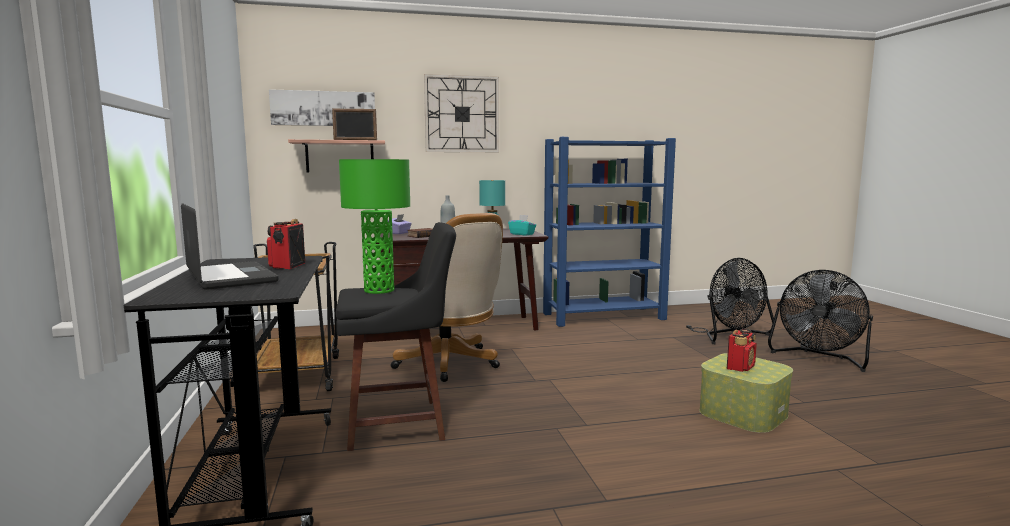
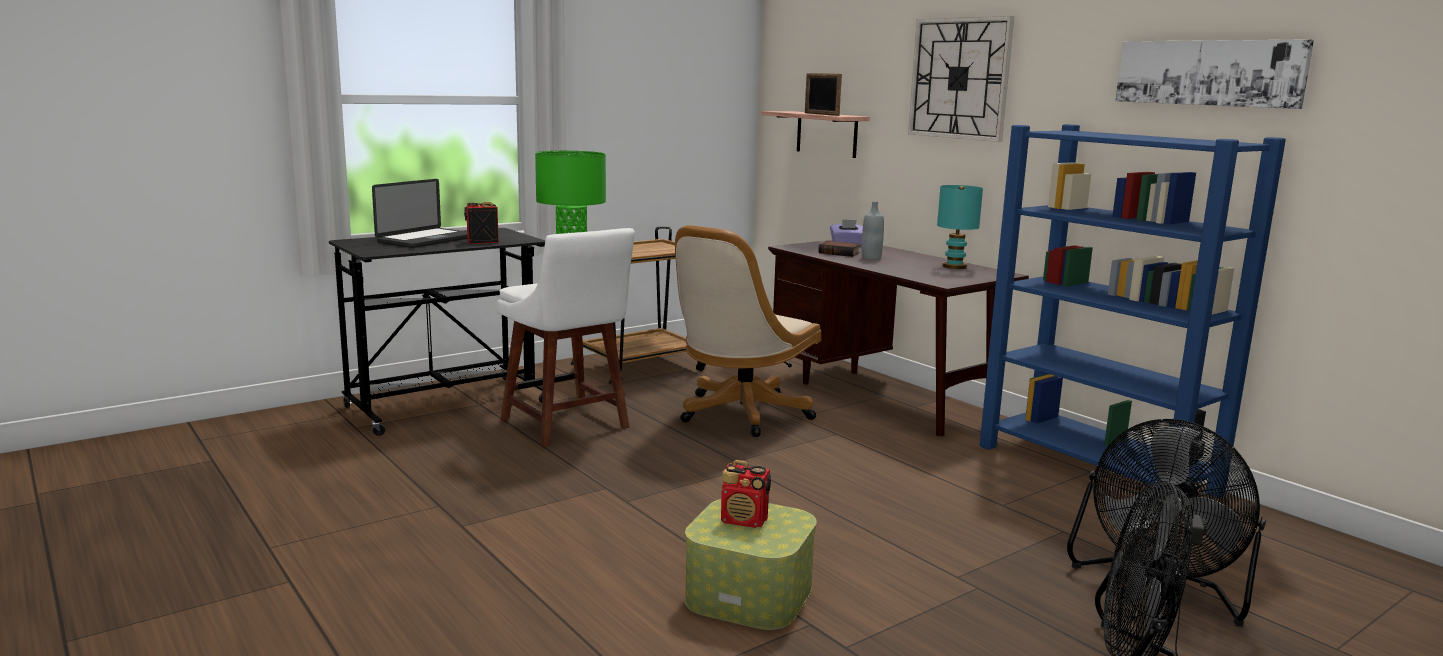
camera: 65 degrees right, 5 degrees up
picture [269,89,375,126] -> picture moved to [1115,39,1314,109]
black stool [336,222,456,451] -> white stool [497,228,635,447]
turquoise tissue box [508,215,536,235] -> none

